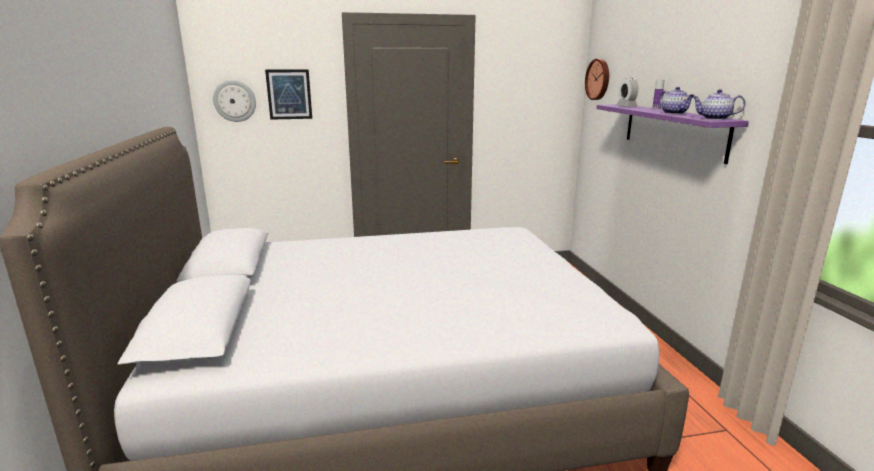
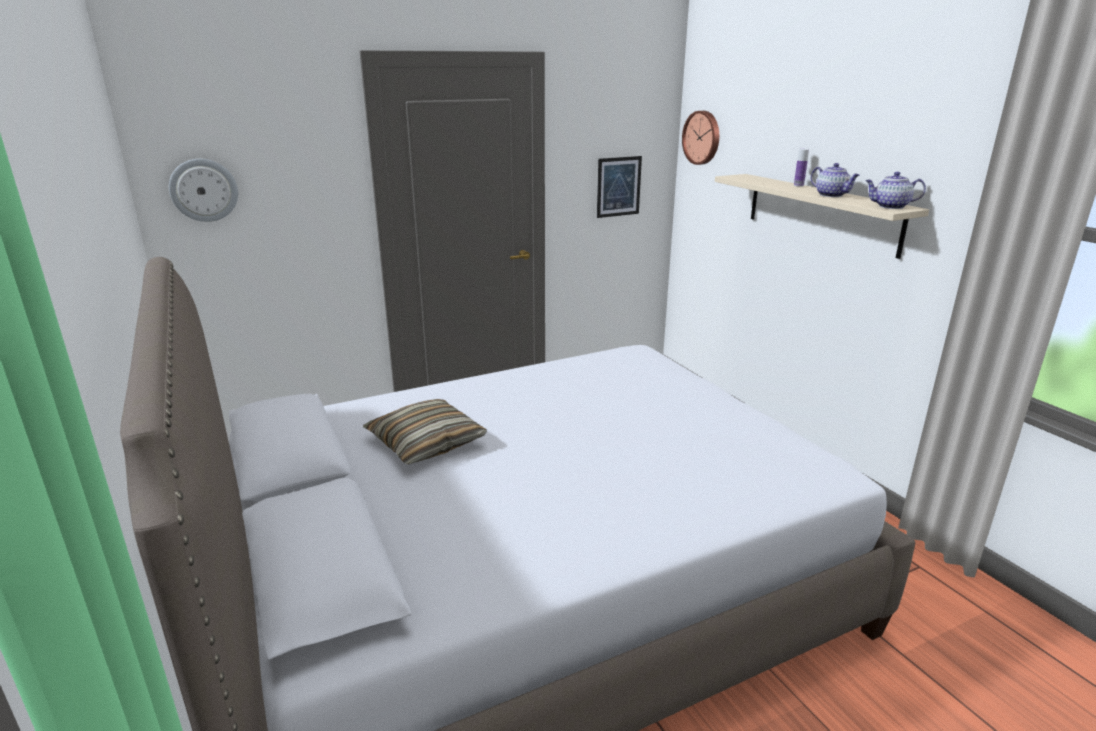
camera: 15 degrees left, 5 degrees up
picture [265,69,312,120] -> picture moved to [597,156,642,218]
purple shelf [596,104,749,164] -> beige shelf [715,174,929,259]
alarm clock [616,77,638,107] -> none
none -> pillow [363,399,487,464]

